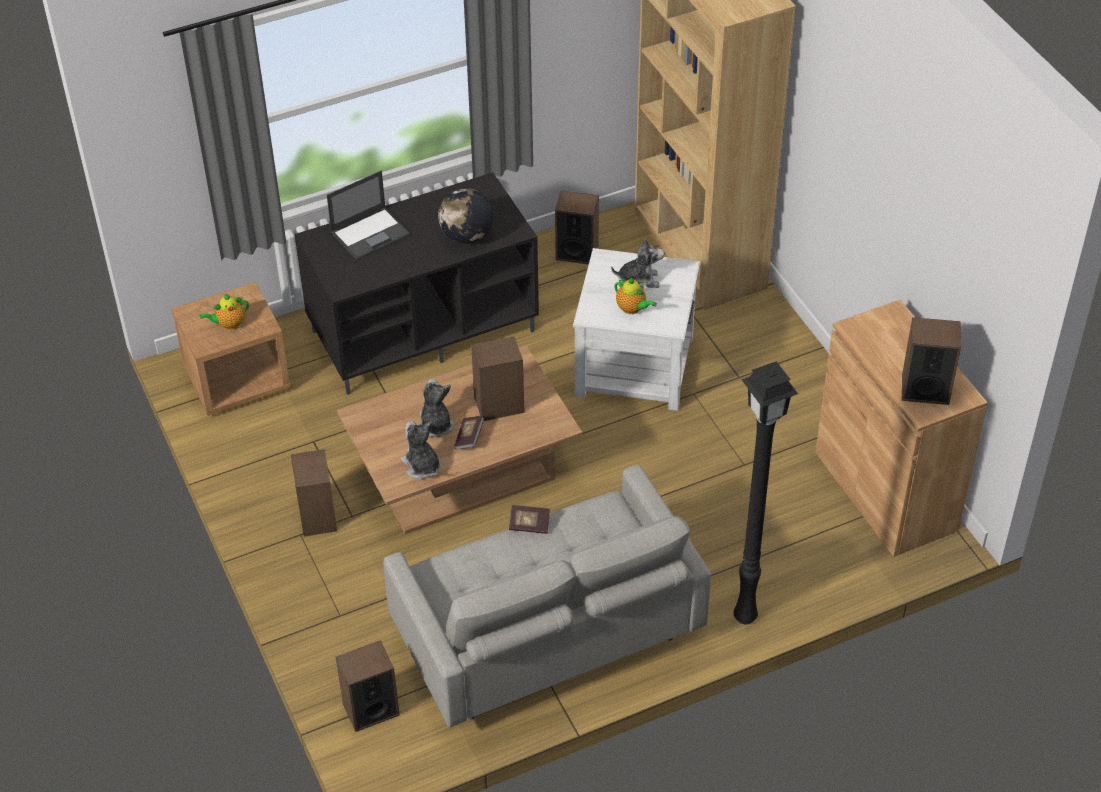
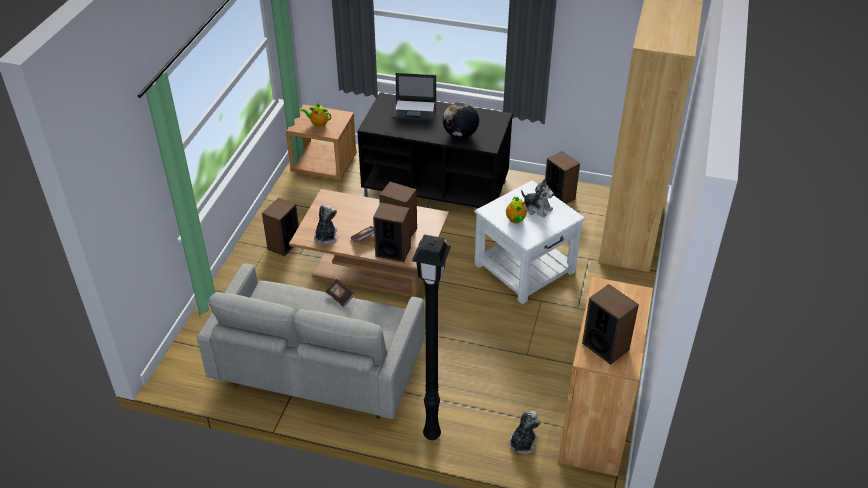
camera: 40 degrees right, 5 degrees down
speaker [336,640,400,732] -> speaker moved to [373,202,411,262]
plush toy [420,379,454,437] -> plush toy moved to [509,411,541,454]

